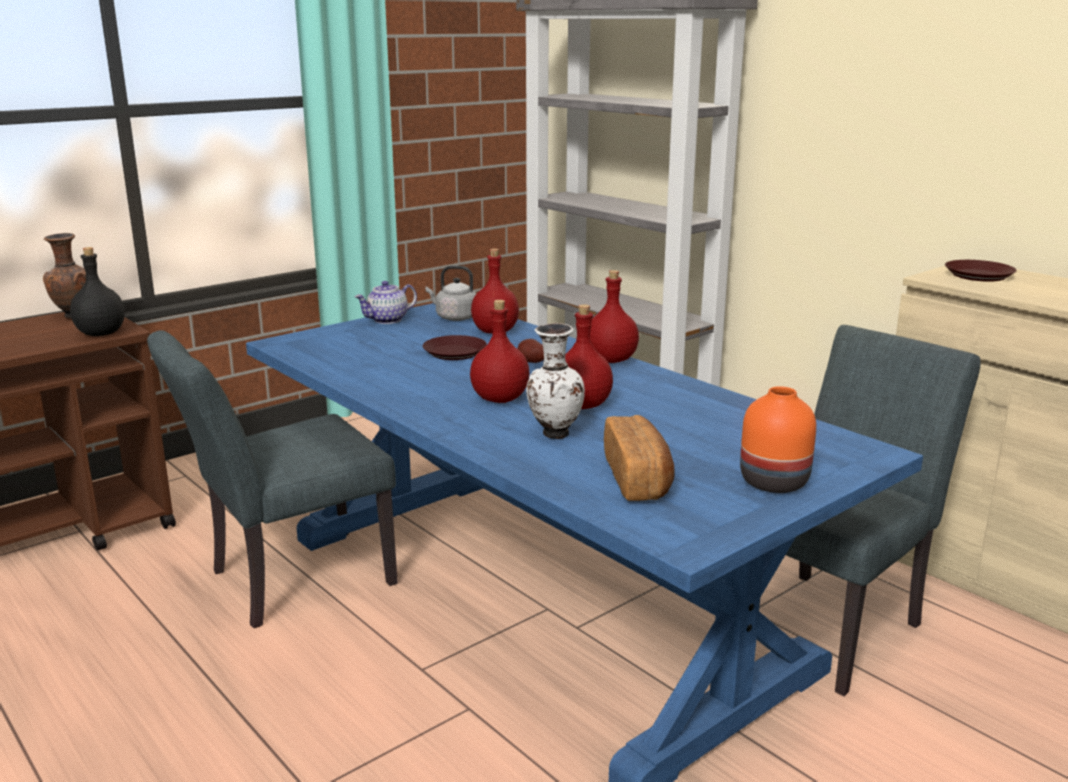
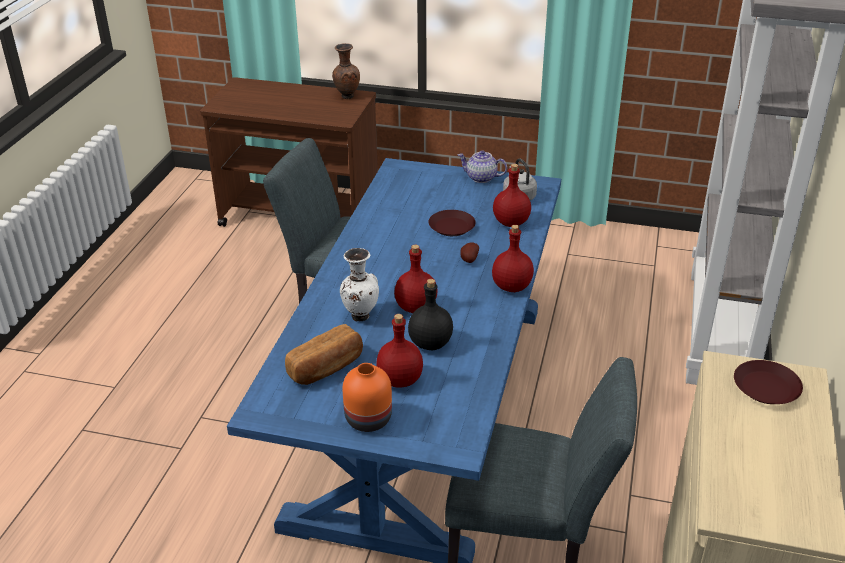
camera: 55 degrees right, 15 degrees up
black bottle [70,247,125,336] -> black bottle moved to [408,279,453,350]
red bottle [470,300,529,403] -> red bottle moved to [377,314,423,387]

